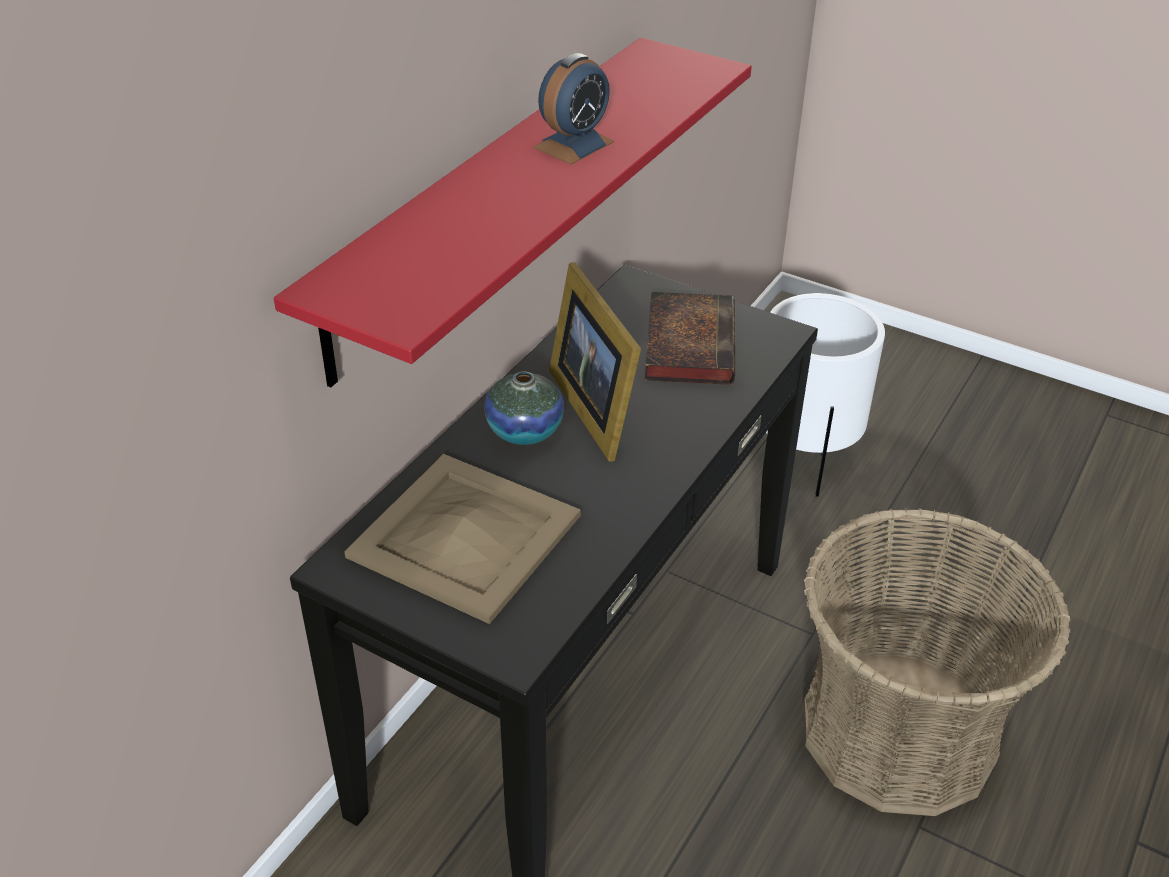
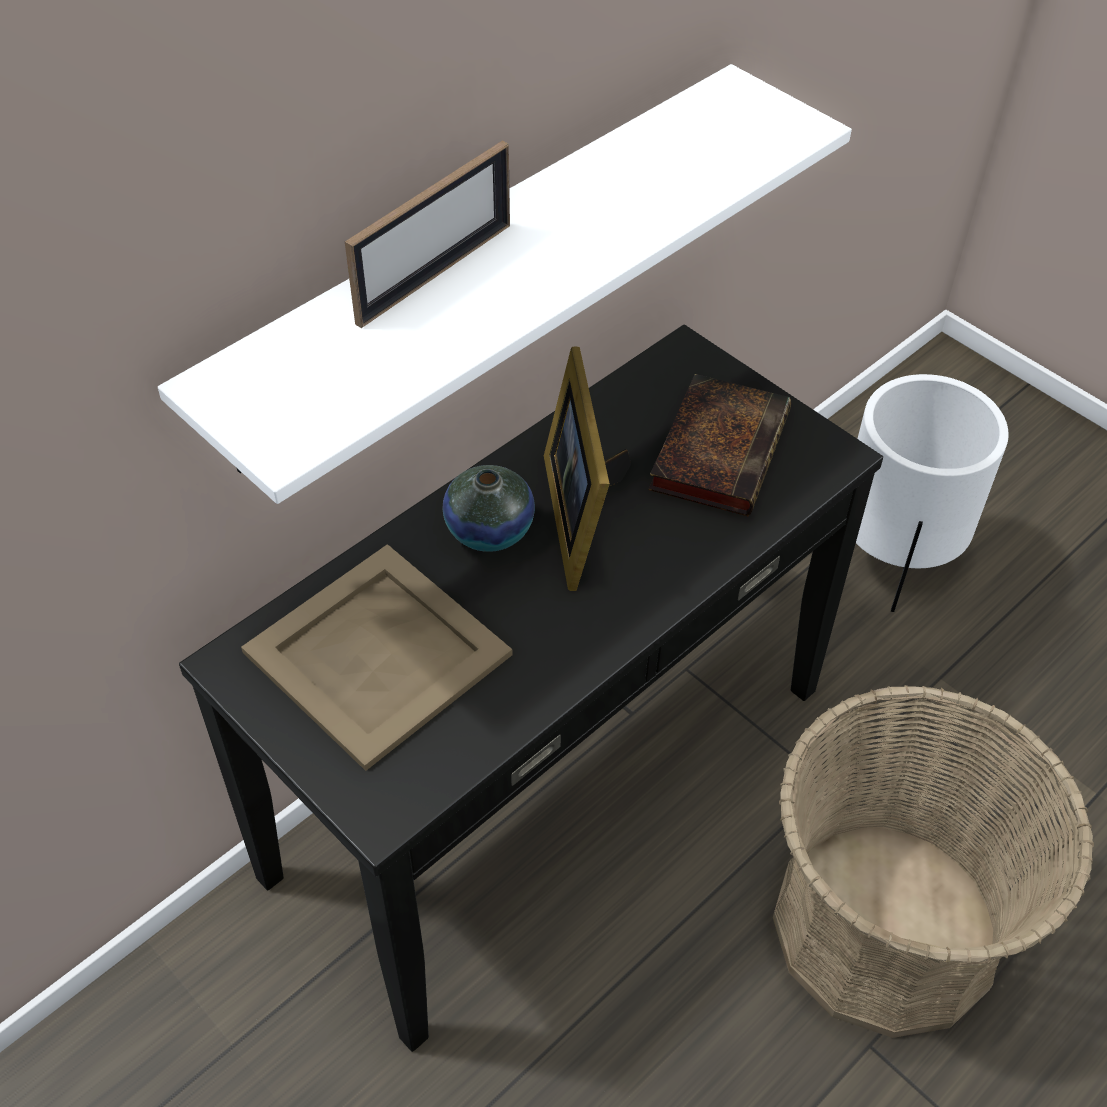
camera: 15 degrees right, 10 degrees up
red shelf [274,38,752,388] -> white shelf [158,64,852,504]
alarm clock [533,53,614,164] -> none
none -> picture frame [345,141,510,328]

